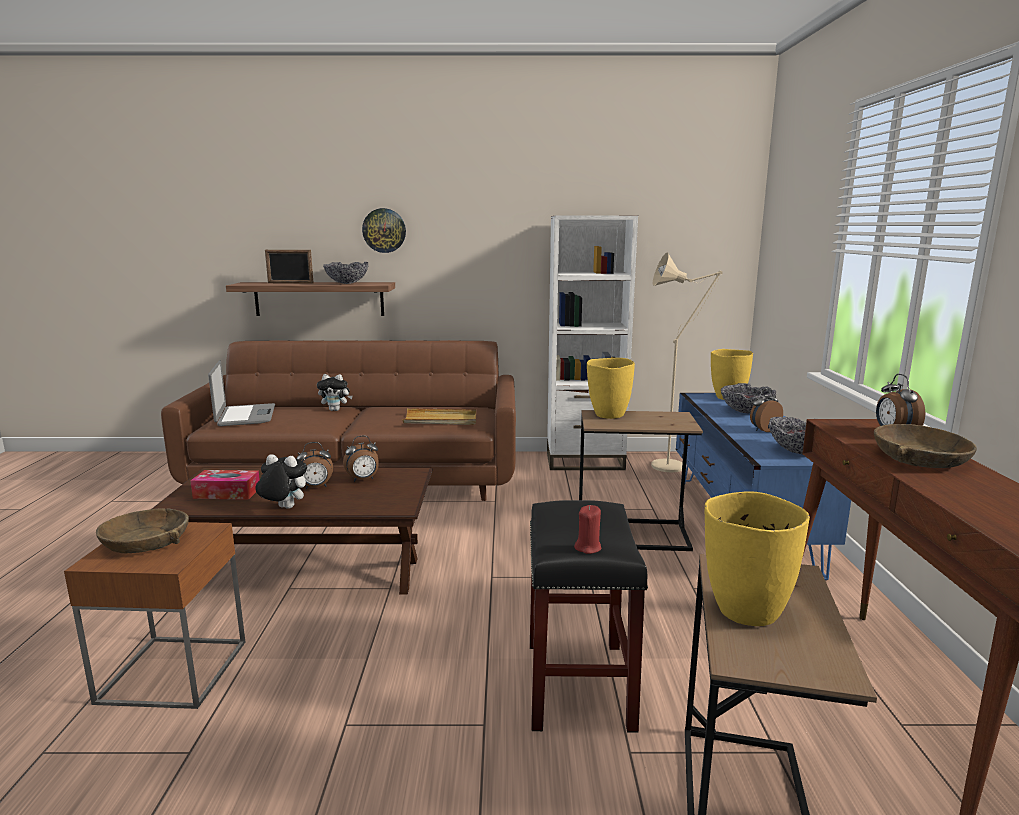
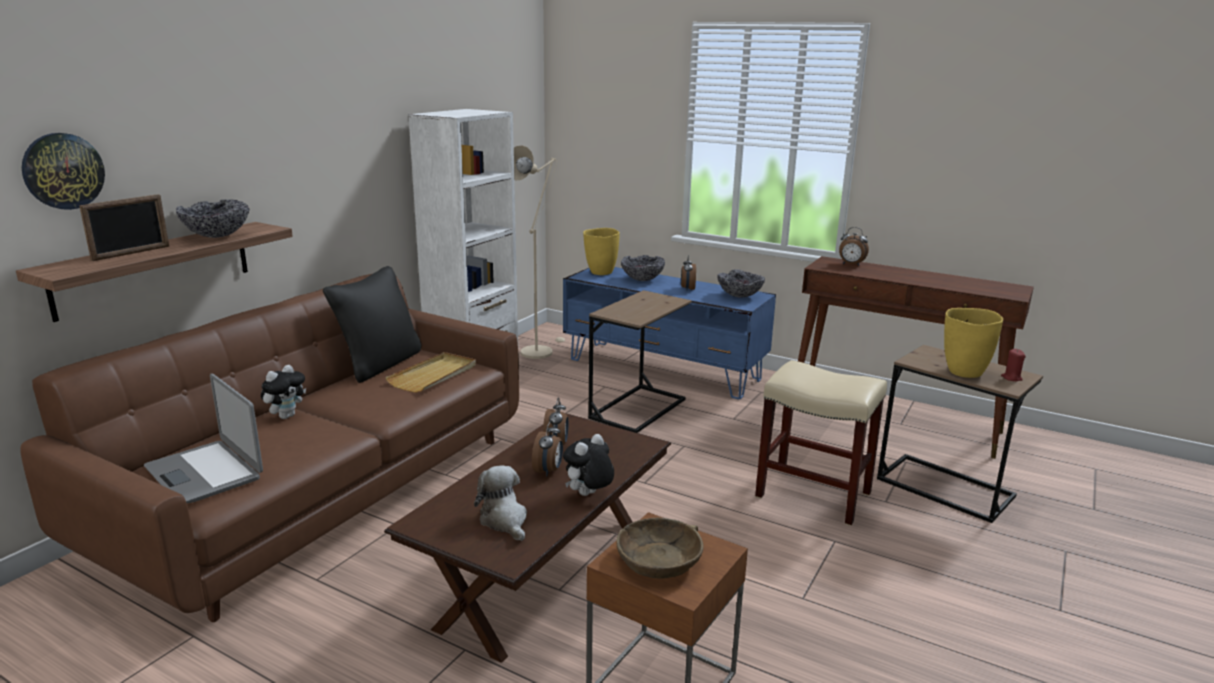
camera: 60 degrees left, 5 degrees up
tissue box [190,470,260,500] -> plush toy [474,465,527,541]
laptop [208,360,275,426] -> laptop turned 150 degrees counterclockwise [144,374,263,503]
wall clock [362,208,406,253] -> wall clock moved to [22,133,105,210]
black stool [530,500,648,733] -> beige stool [755,360,887,526]
red candle [574,505,602,554] -> red candle moved to [1001,349,1026,382]
yellow vase [587,358,635,419] -> none
brown bowl [874,424,977,468] -> none
none -> black pillow [323,266,421,383]

